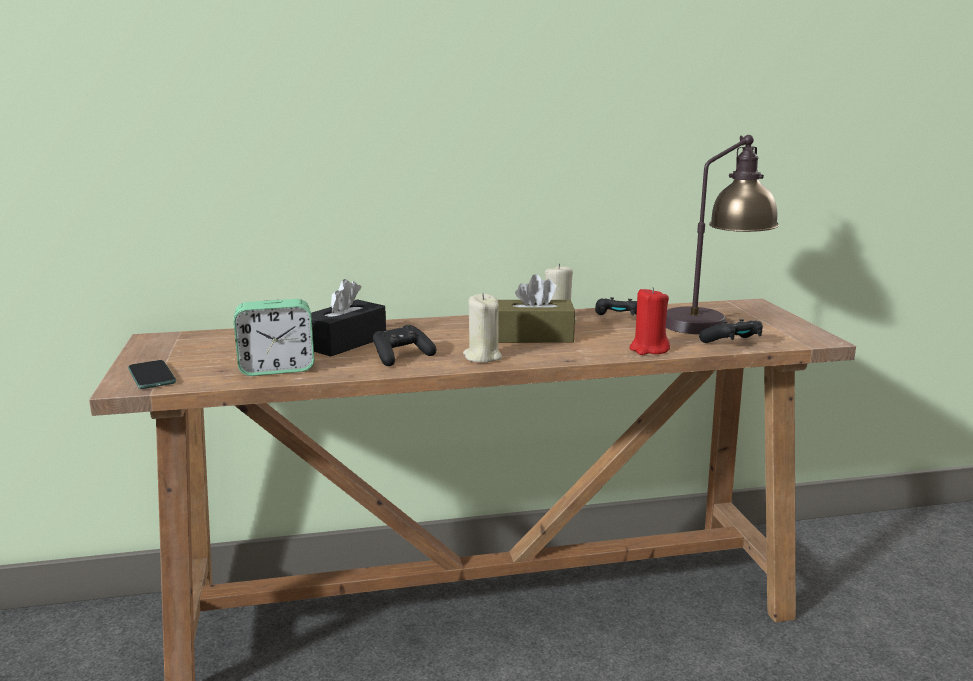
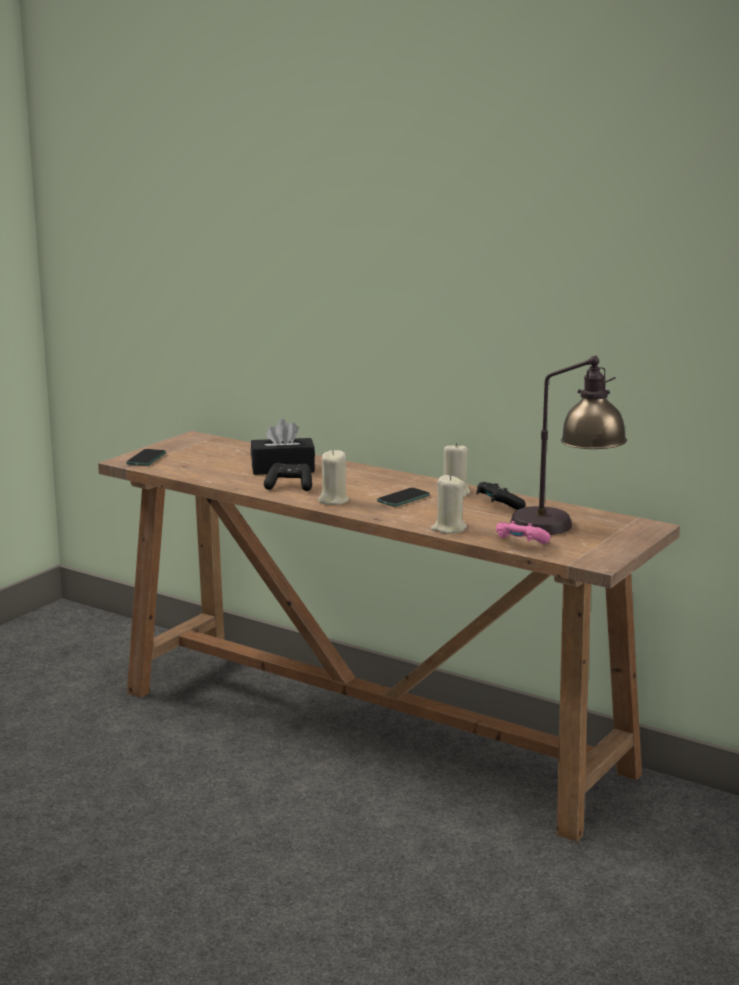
camera: 45 degrees right, 0 degrees up
alarm clock [234,299,314,376] -> none
brown tissue box [498,274,575,343] -> phone [377,488,430,507]
red candle [629,287,670,355] -> beige candle [431,475,467,534]
black game controller [699,319,763,343] -> pink game controller [496,521,550,544]

